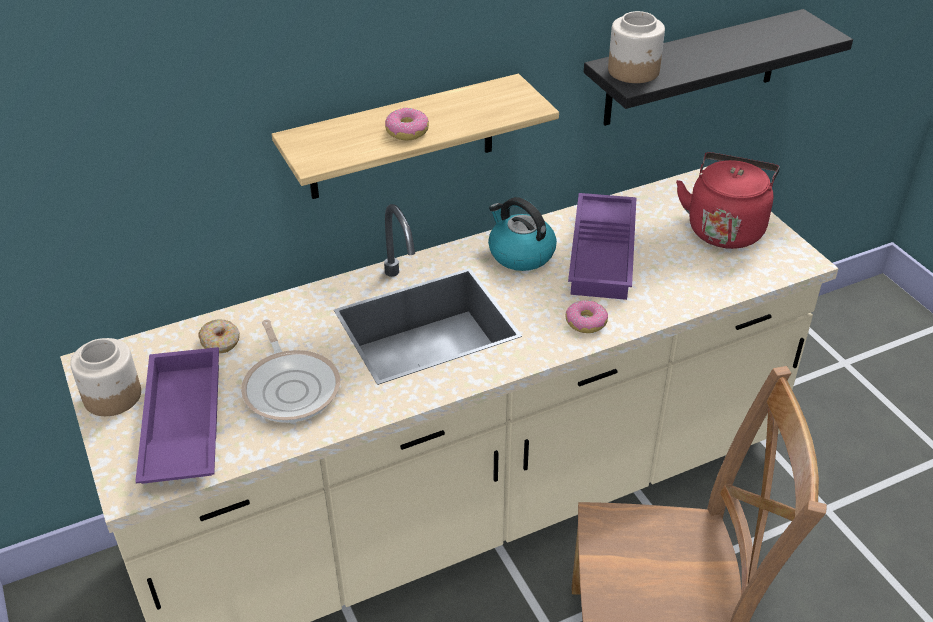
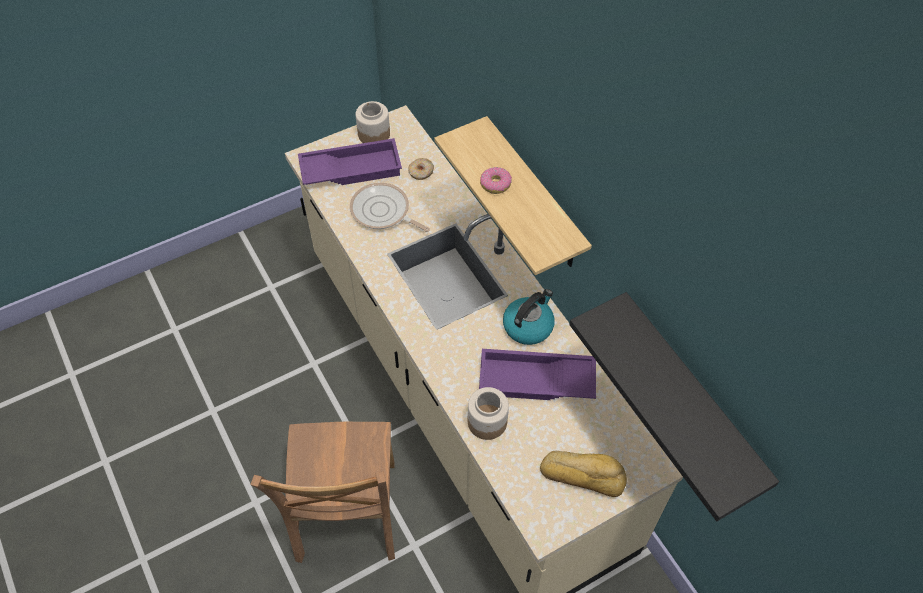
camera: 85 degrees right, 15 degrees up
frying pan [241,319,340,423] -> frying pan turned 60 degrees clockwise [350,183,430,232]
donut [566,300,608,333] -> none
jar [608,11,665,83] -> jar moved to [468,387,509,440]
red kettle [676,152,780,249] -> bread [540,451,627,497]

